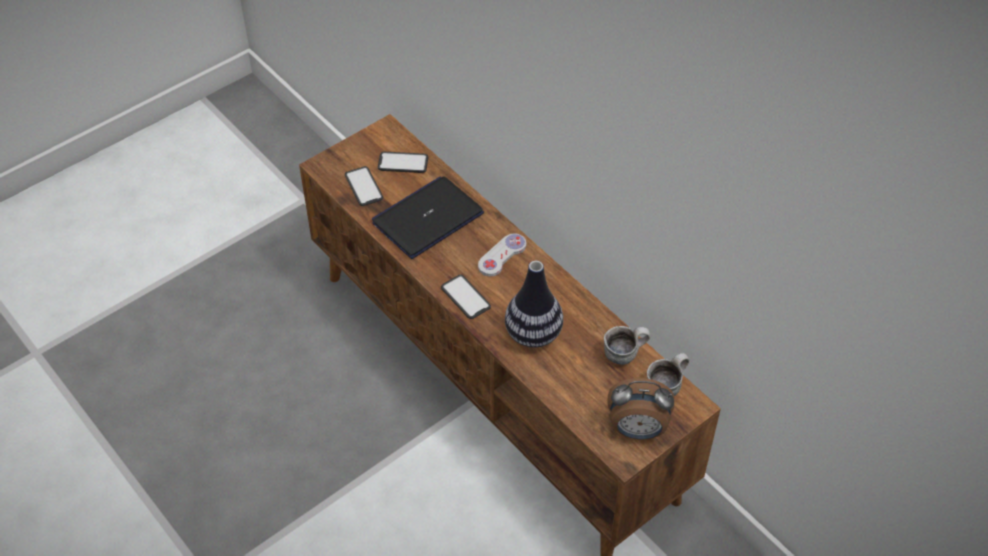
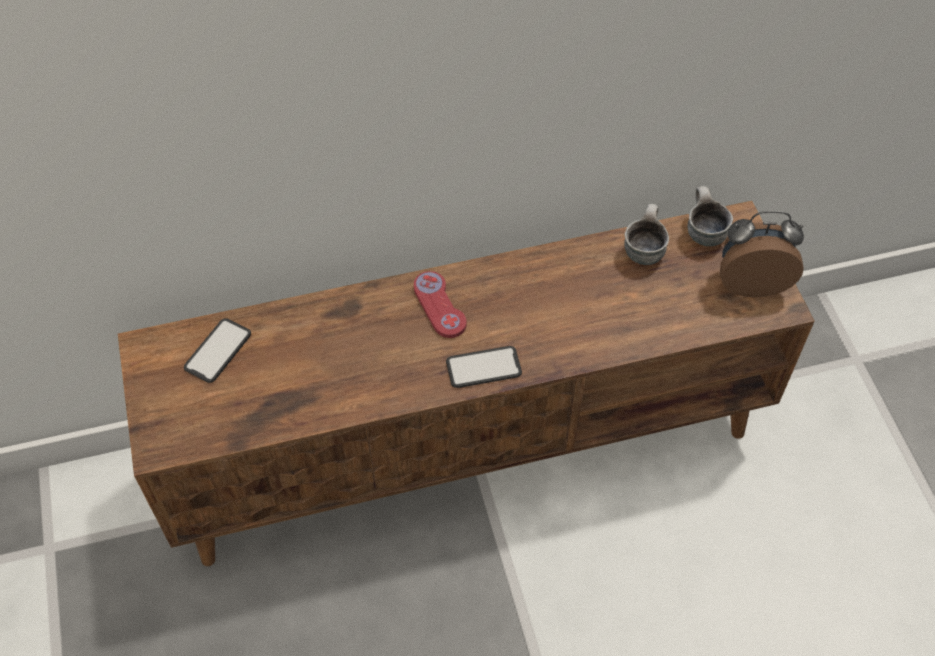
camera: 65 degrees left, 5 degrees up
phone [345,166,383,206] -> none
laptop [372,176,484,259] -> none
white game controller [478,233,527,277] -> red game controller [414,271,467,338]
vase [505,261,563,348] -> none
alarm clock [607,378,674,439] -> alarm clock turned 120 degrees counterclockwise [720,211,804,297]

